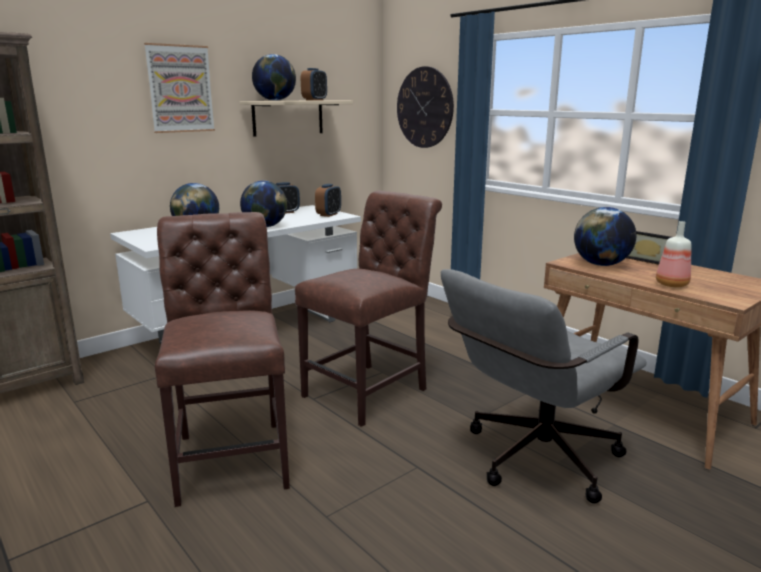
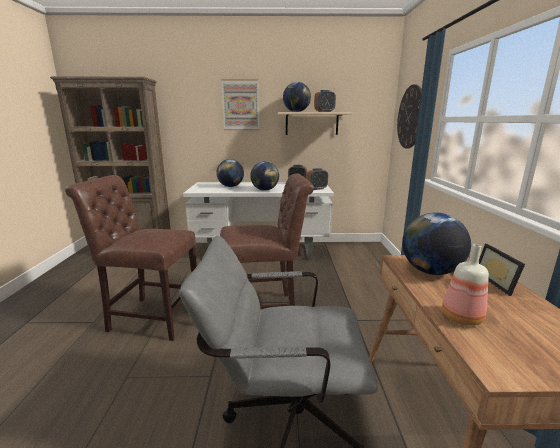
camera: 40 degrees right, 0 degrees up
brown chair [155,212,290,507] -> brown chair turned 105 degrees counterclockwise [65,175,197,341]

